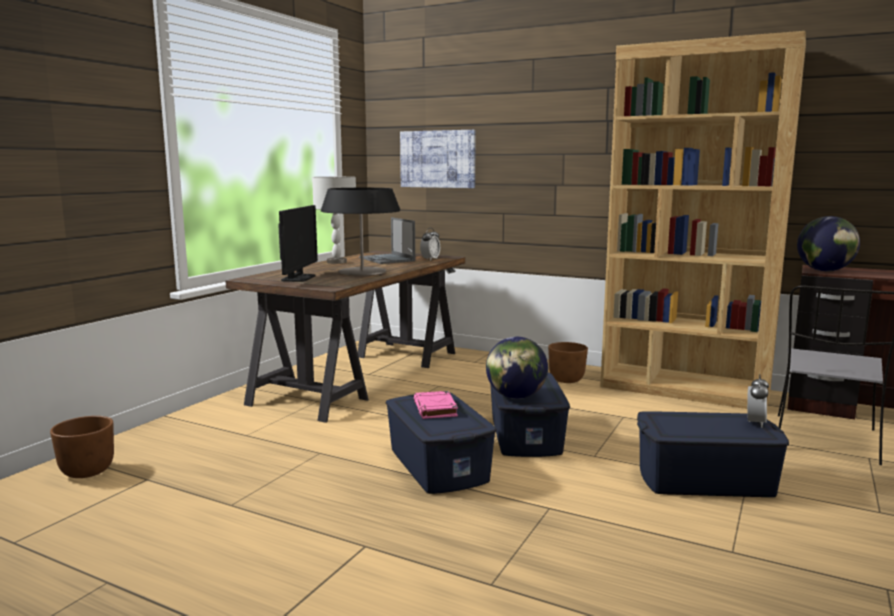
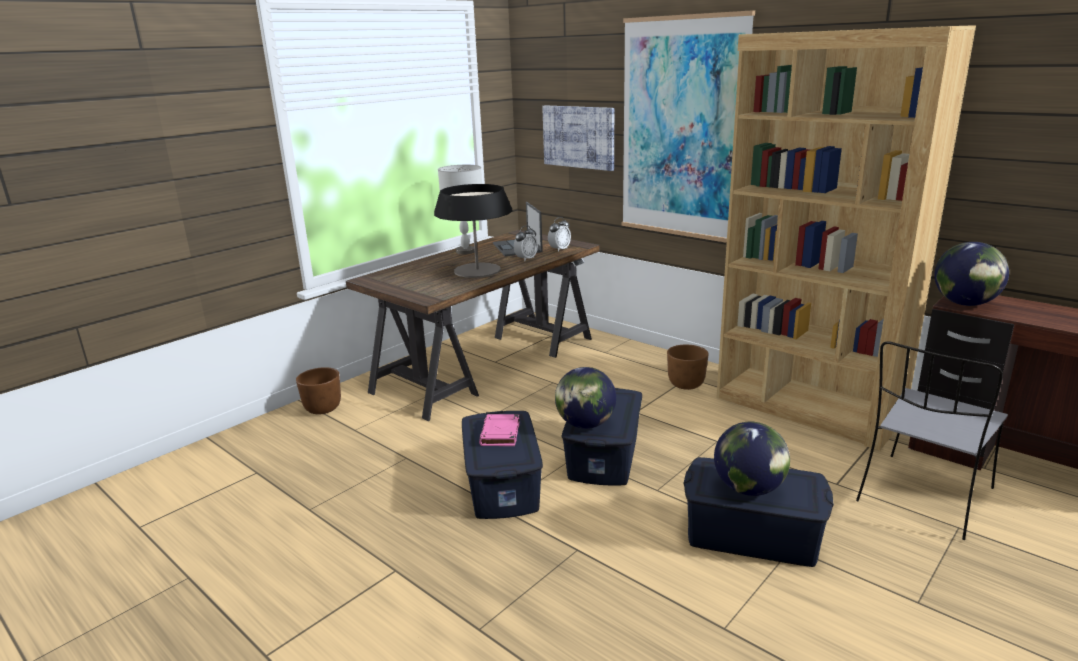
camera: 15 degrees right, 10 degrees up
brown planter [50,416,114,478] -> brown planter moved to [296,367,341,415]
monitor [278,205,318,282] -> none
alarm clock [747,374,769,428] -> alarm clock moved to [514,226,538,260]
none -> picture [621,10,755,243]
none -> globe [714,422,790,496]

